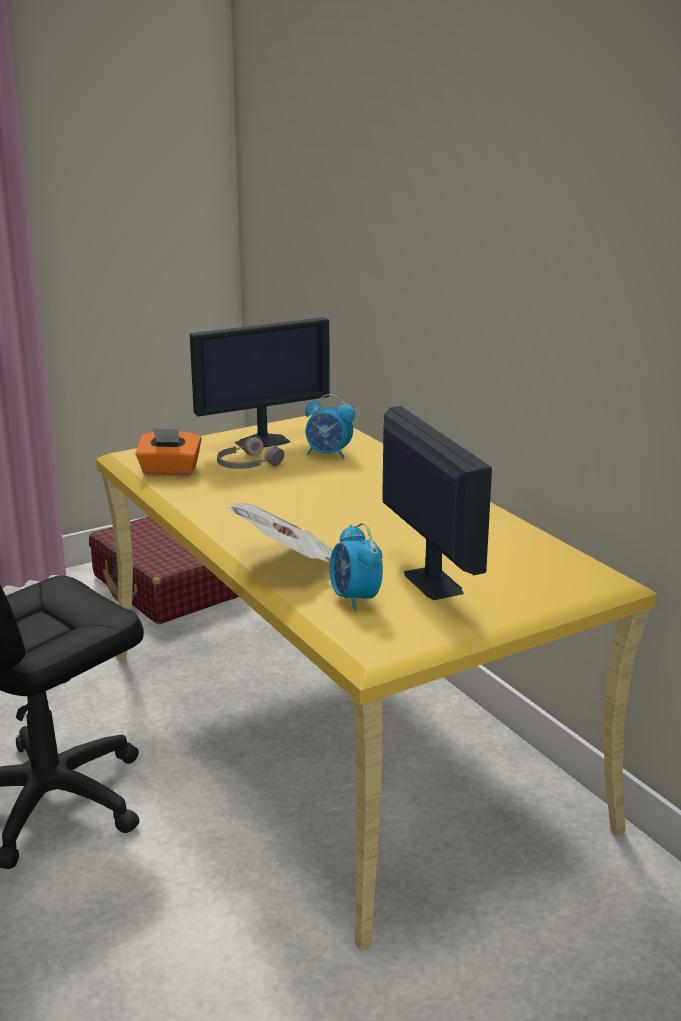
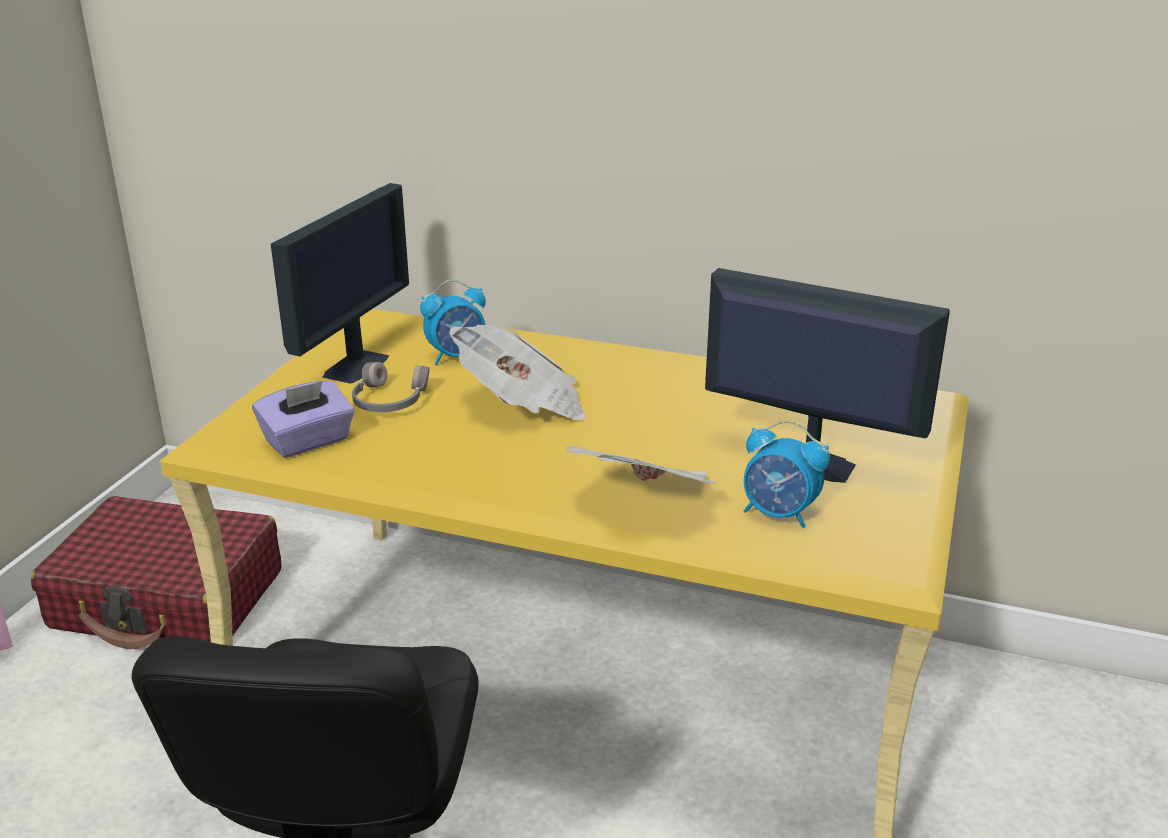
camera: 40 degrees left, 5 degrees up
orange tissue box [135,428,202,476] -> purple tissue box [252,381,354,458]
none -> newspaper [449,325,586,420]

